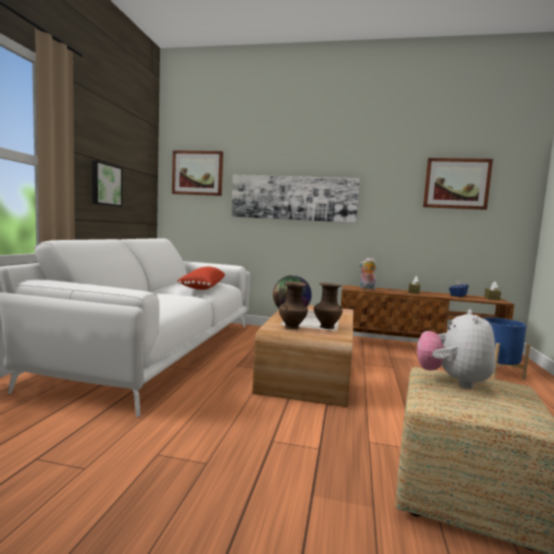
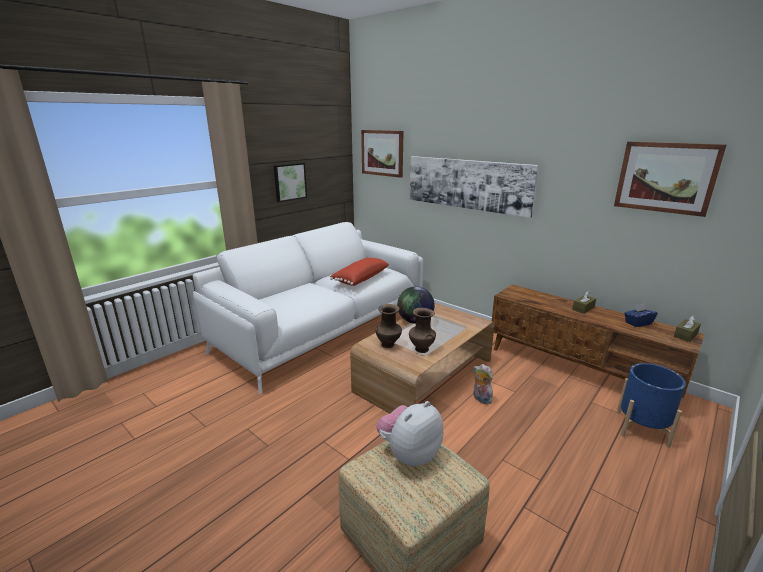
camera: 30 degrees right, 15 degrees up
plush toy [359,258,377,290] -> plush toy moved to [473,364,493,405]

